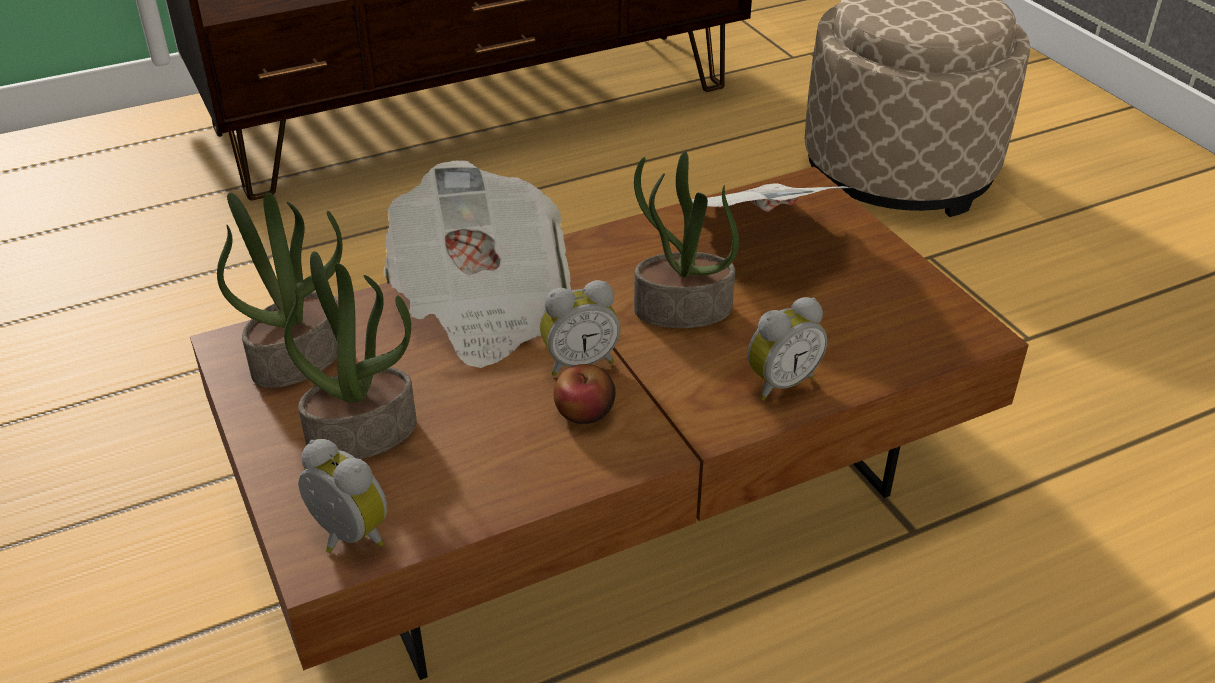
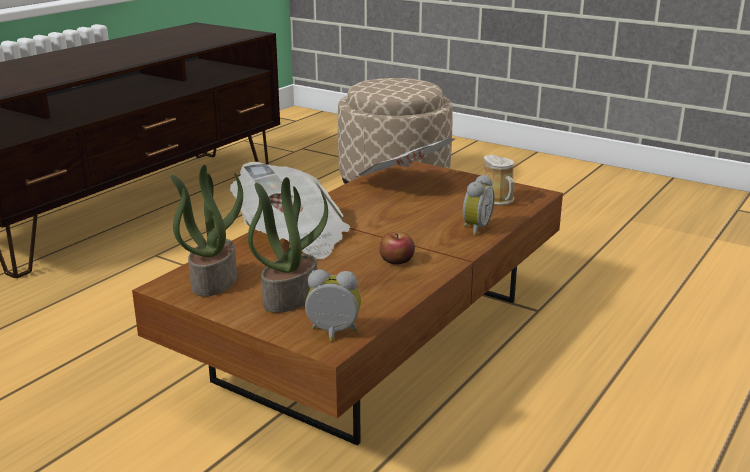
camera: 30 degrees left, 15 degrees down
alarm clock [540,280,620,376] -> none
potted plant [634,151,739,328] -> none
none -> mug [483,155,514,206]

